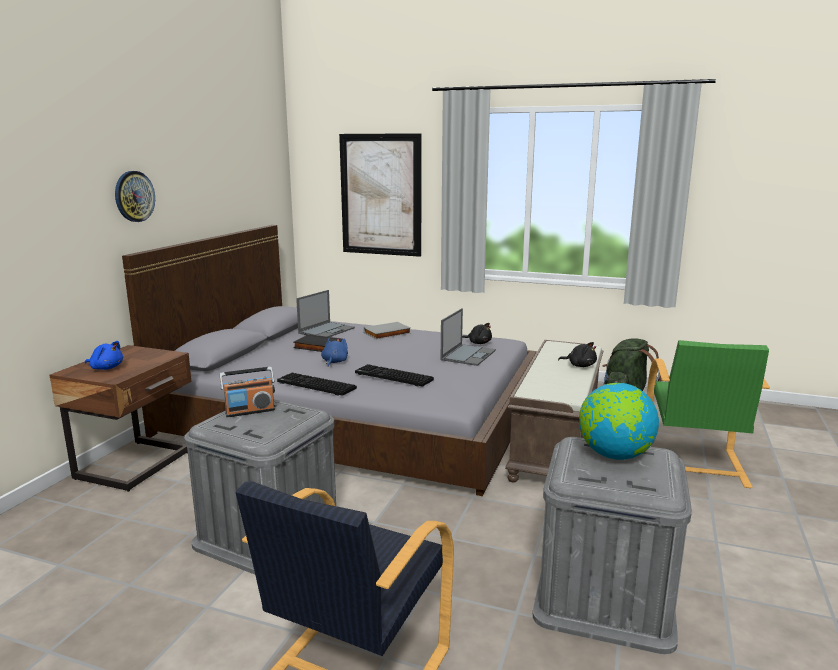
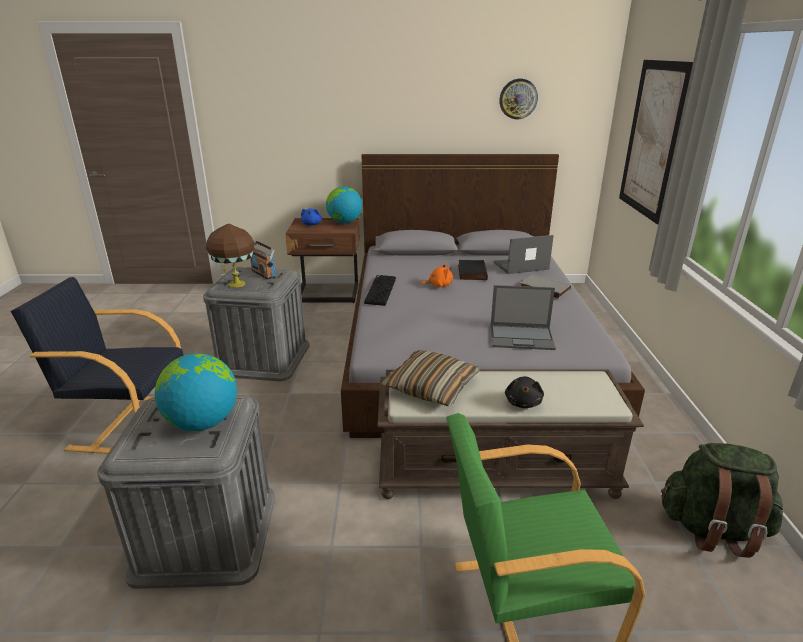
camera: 70 degrees right, 10 degrees up
wall clock [115,171,155,222] -> wall clock moved to [499,79,538,119]
laptop [296,290,355,337] -> laptop turned 150 degrees clockwise [493,235,554,274]
blue plush toy [321,338,348,367] -> orange plush toy [420,263,453,287]
keyboard [355,364,434,387] -> none
black plush toy [462,323,492,344] -> none
none -> brown table lamp [206,224,255,288]
none -> globe [326,186,362,223]
none -> pillow [382,350,480,406]

